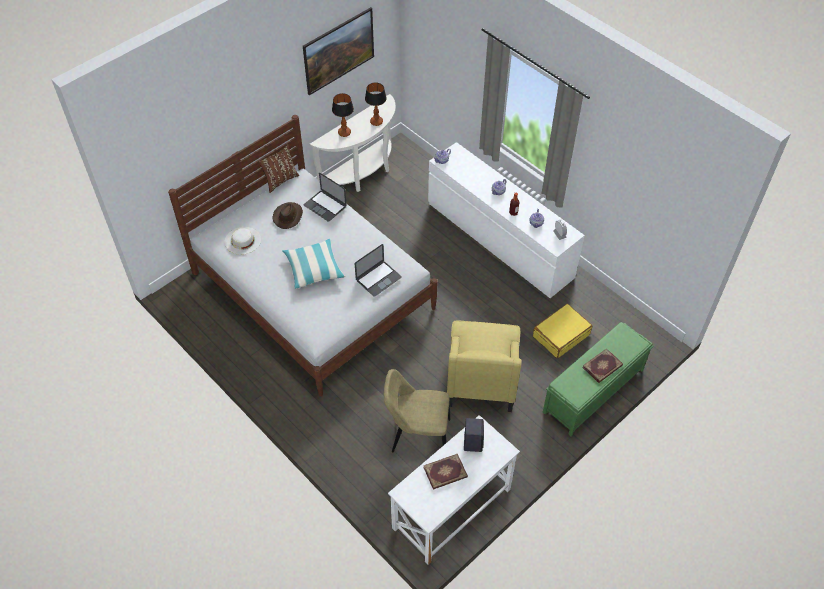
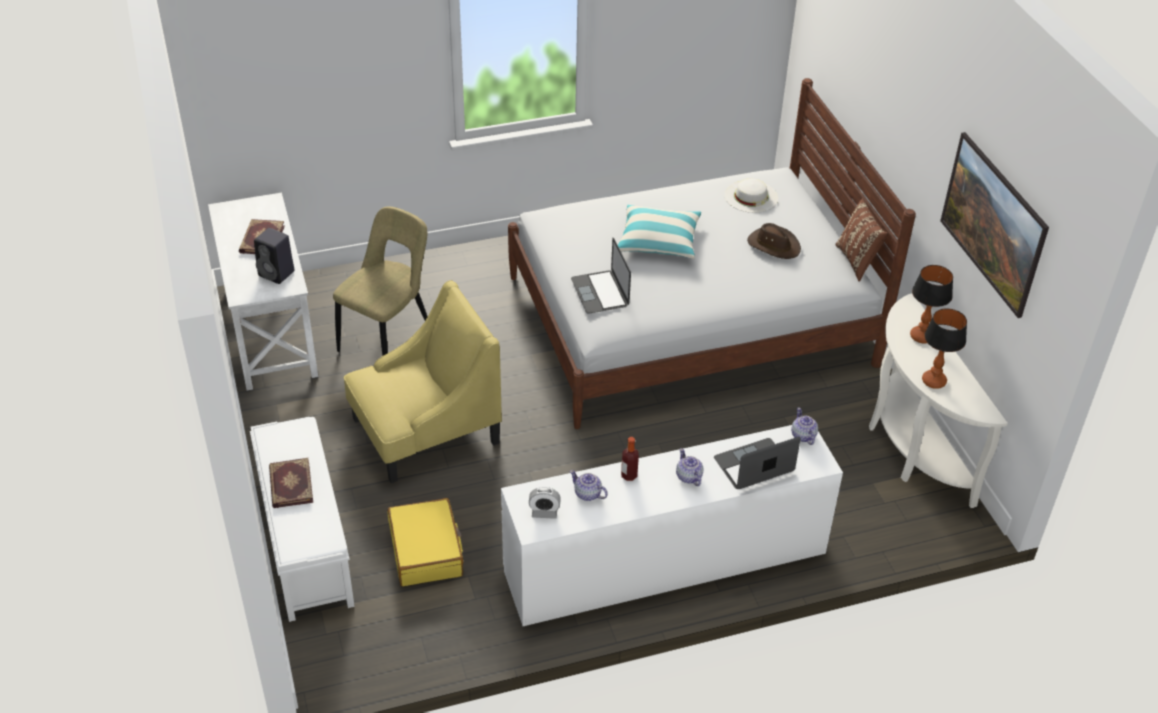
camera: 115 degrees right, 10 degrees down
laptop [304,173,347,222] -> laptop moved to [714,437,801,489]
yellow armchair [447,320,522,412] -> yellow armchair turned 120 degrees clockwise [344,280,502,483]
green bench [543,322,653,437] -> white bench [250,417,355,622]

